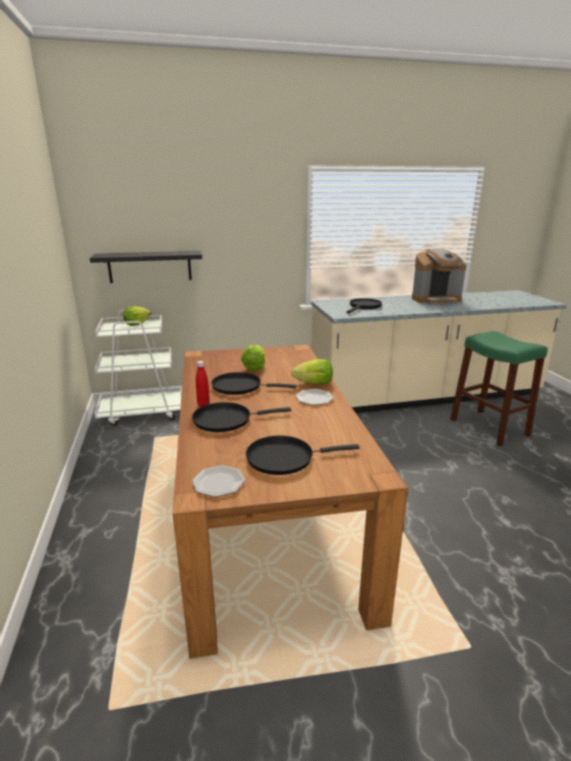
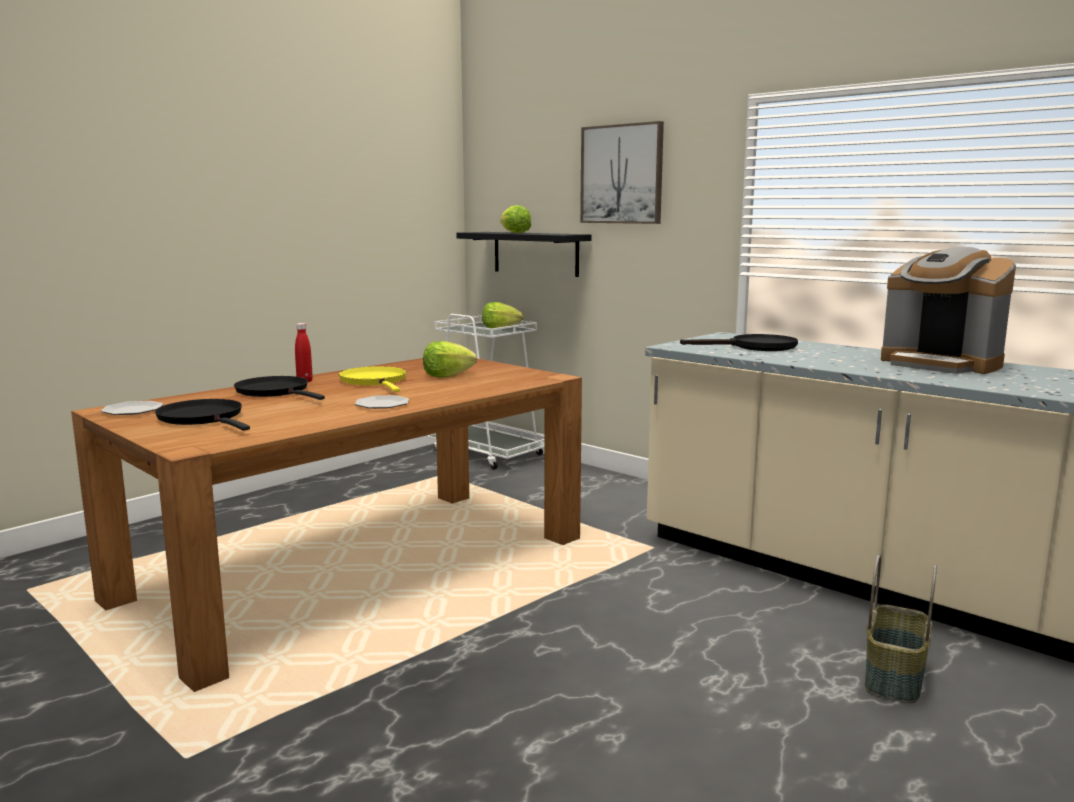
camera: 55 degrees right, 10 degrees down
black frying pan [211,372,297,395] -> yellow frying pan [338,366,406,392]
lettuce [291,359,333,384] -> lettuce moved to [500,205,531,233]
green stool [450,331,548,446] -> basket [865,555,937,703]
none -> picture [580,121,664,224]

